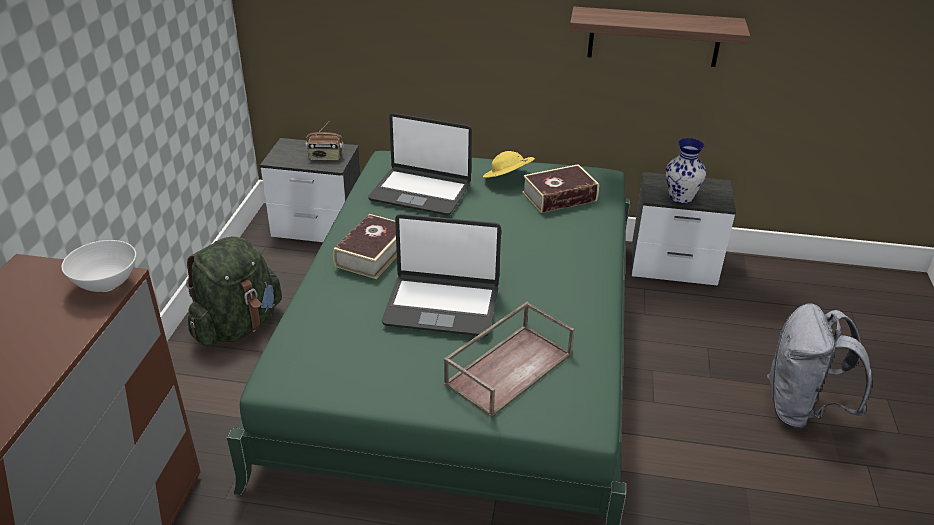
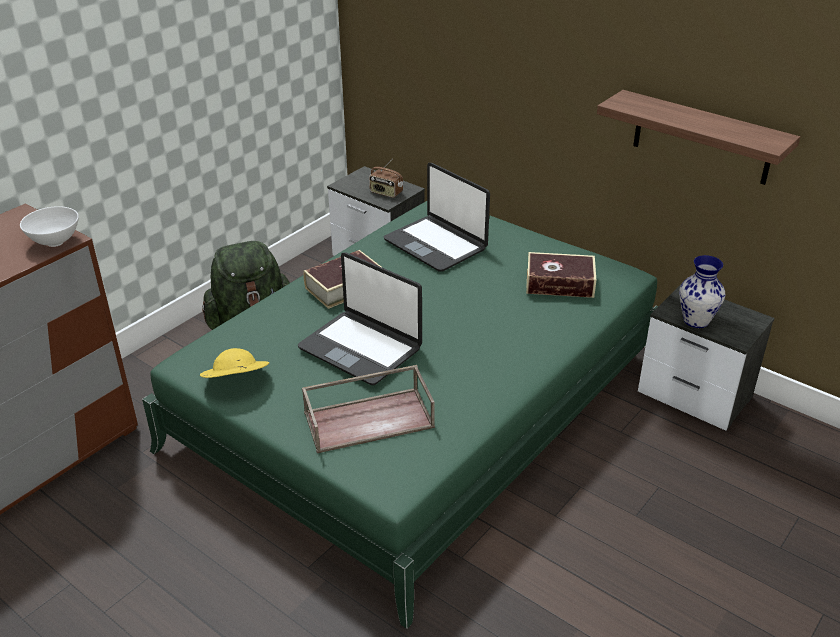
camera: 30 degrees right, 0 degrees up
yellow hat [483,151,535,178] -> yellow hat moved to [200,348,269,378]
grey backpack [767,303,872,429] -> none

